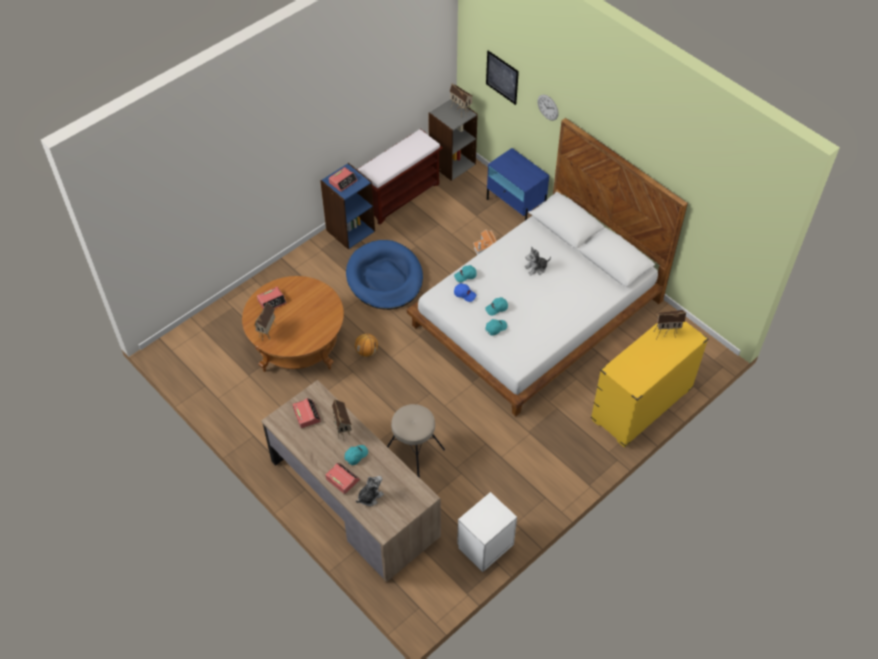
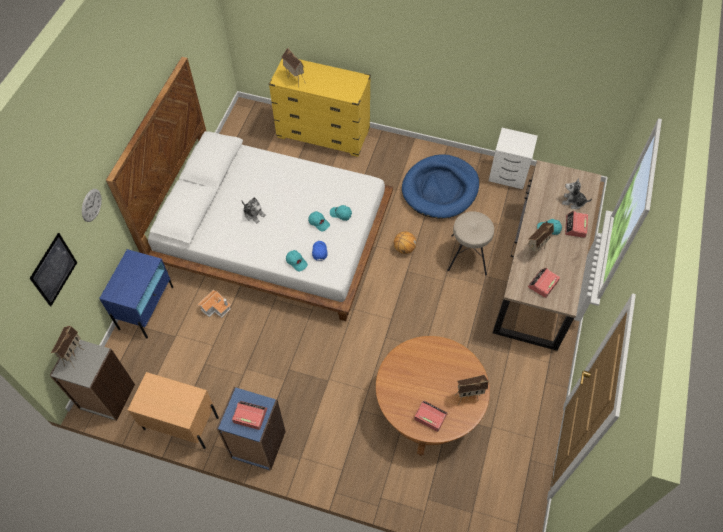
camera: 120 degrees left, 5 degrees up
blue dog bed [346,240,423,310] -> blue dog bed moved to [402,154,479,218]
basketball [355,333,378,357] -> basketball moved to [394,231,416,254]
brown bench [357,129,443,225] -> beige nightstand [128,372,219,449]

